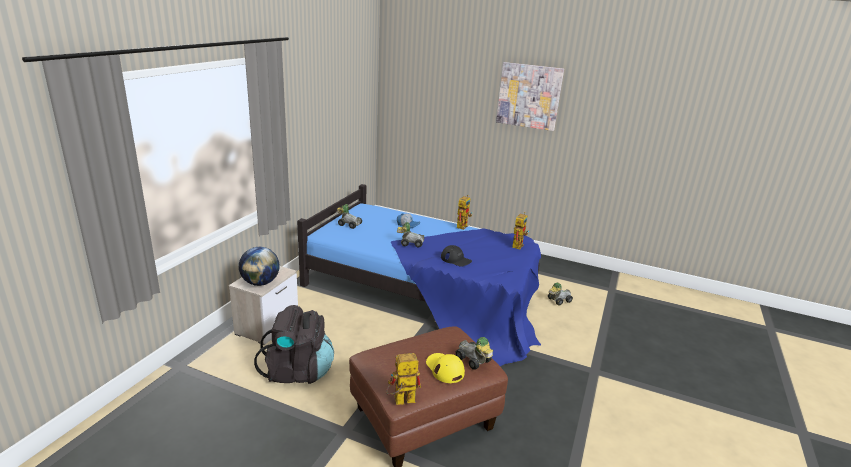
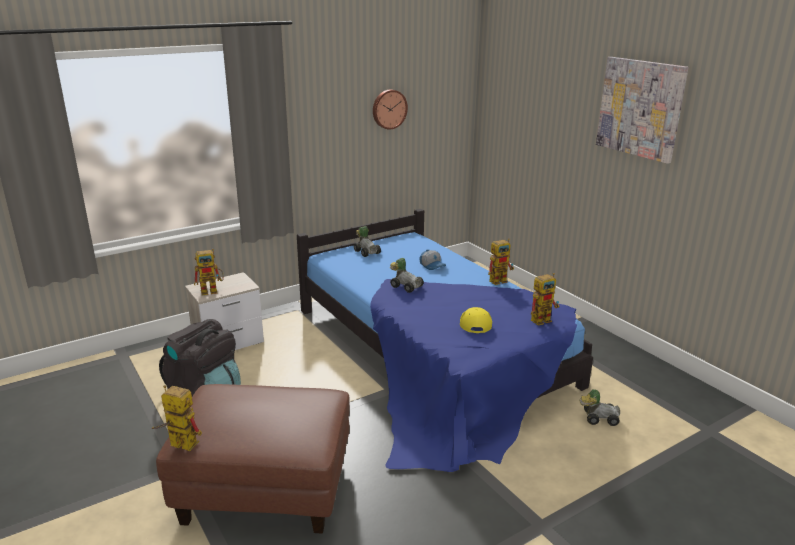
camera: 35 degrees right, 0 degrees up
globe [239,247,280,286] -> toy robot [194,249,224,295]
yellow cap [426,353,465,383] -> yellow cap moved to [460,307,492,333]
black cap [441,245,472,267] -> none
toy car [455,337,493,370] -> none
none -> wall clock [373,90,408,130]

